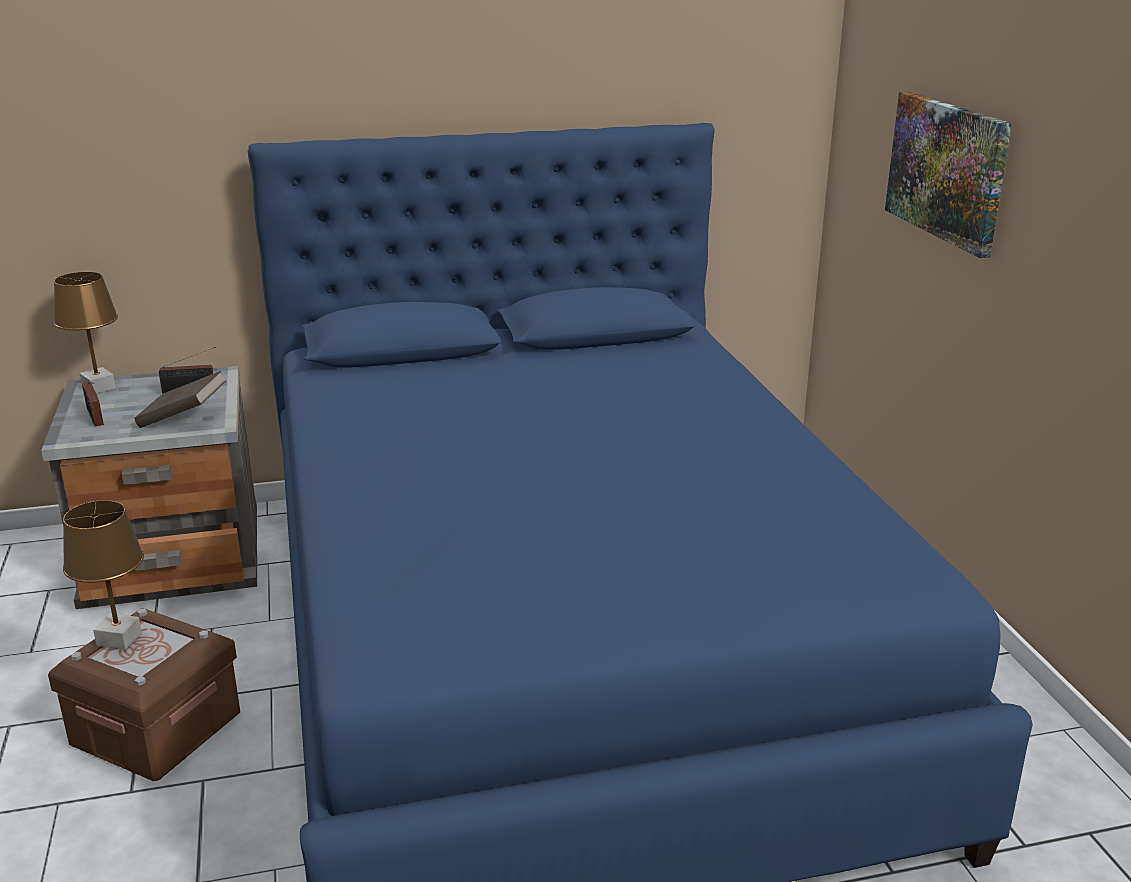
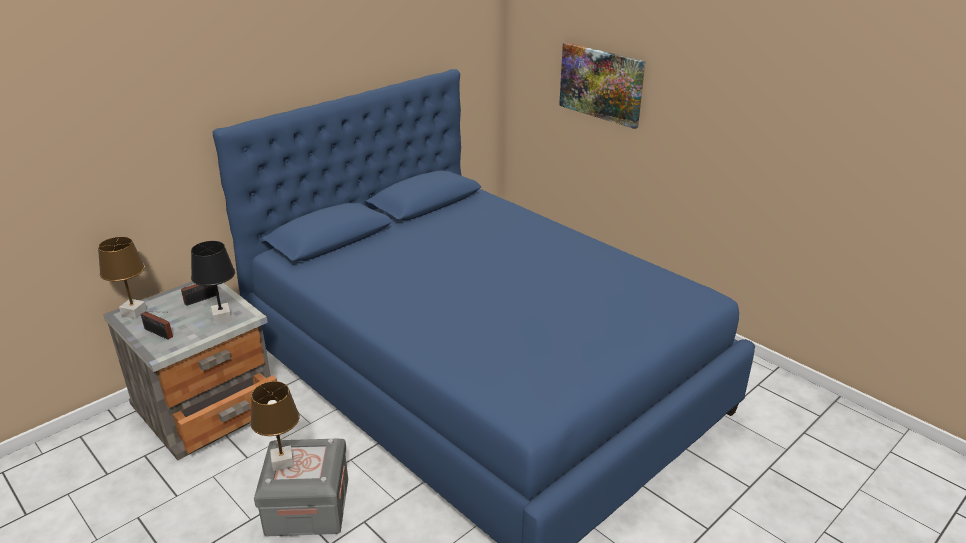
camera: 30 degrees left, 5 degrees up
brown storage box [48,608,240,781] -> grey storage box [254,439,348,536]
brown book [134,371,226,428] -> black table lamp [191,241,235,324]

